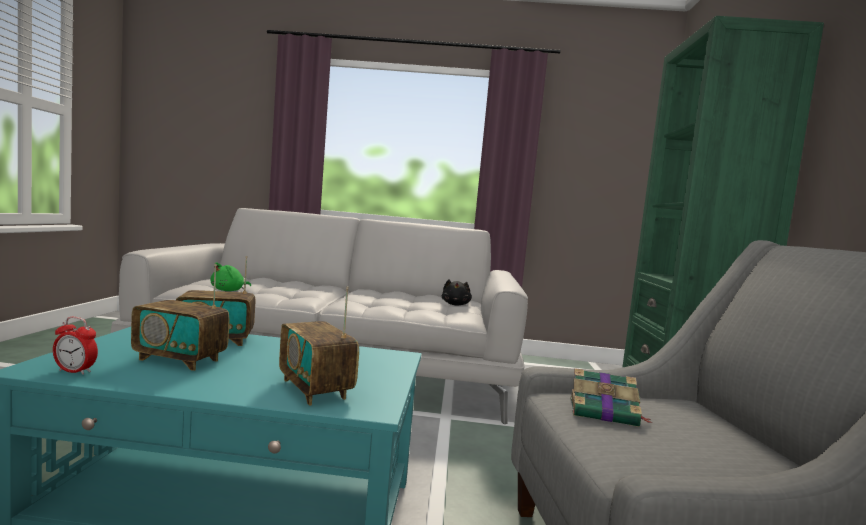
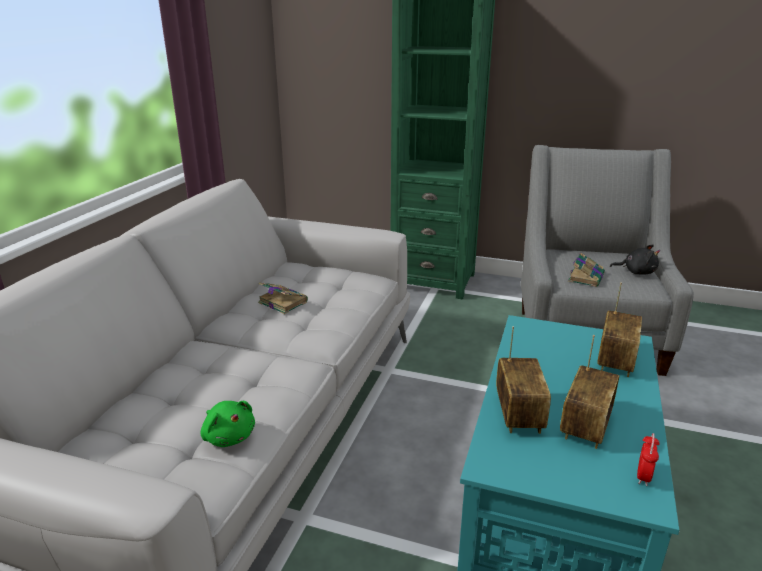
camera: 75 degrees left, 20 degrees up
radio [279,287,359,406] -> radio turned 45 degrees counterclockwise [597,282,642,377]
black plush toy [442,279,472,305] -> black plush toy moved to [610,244,660,275]
none -> book [258,283,308,314]

